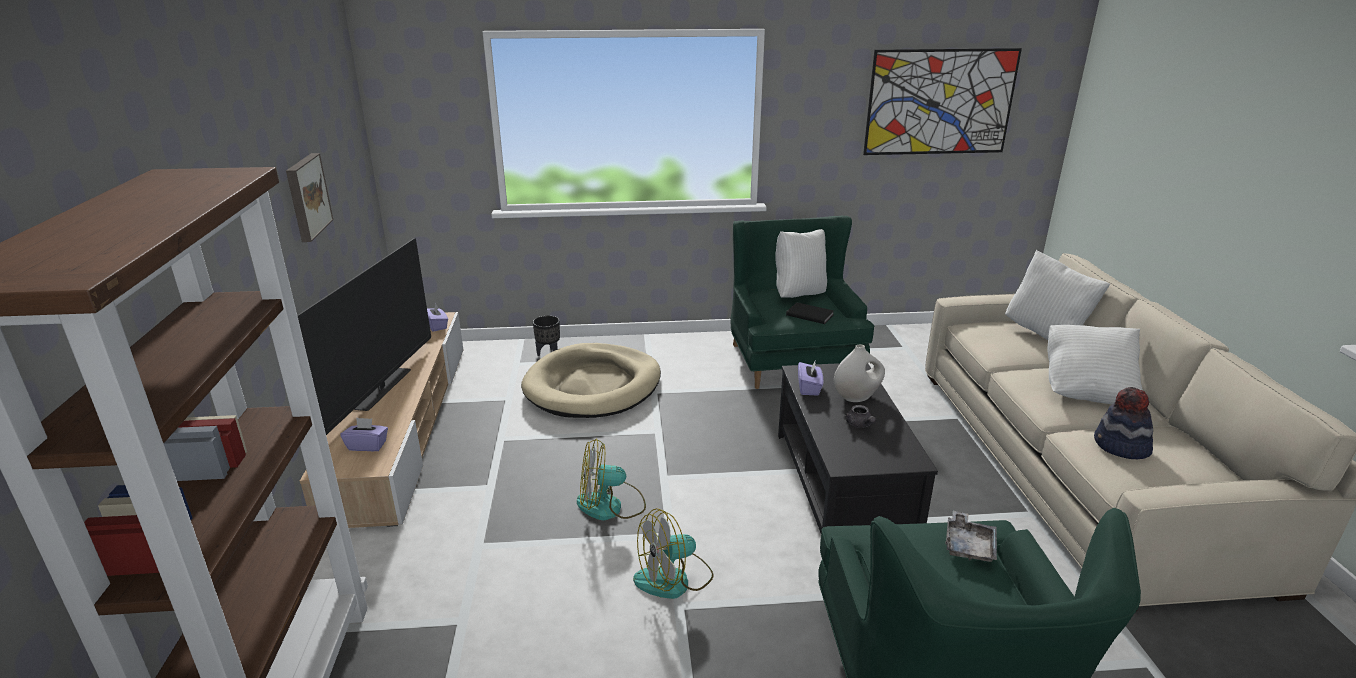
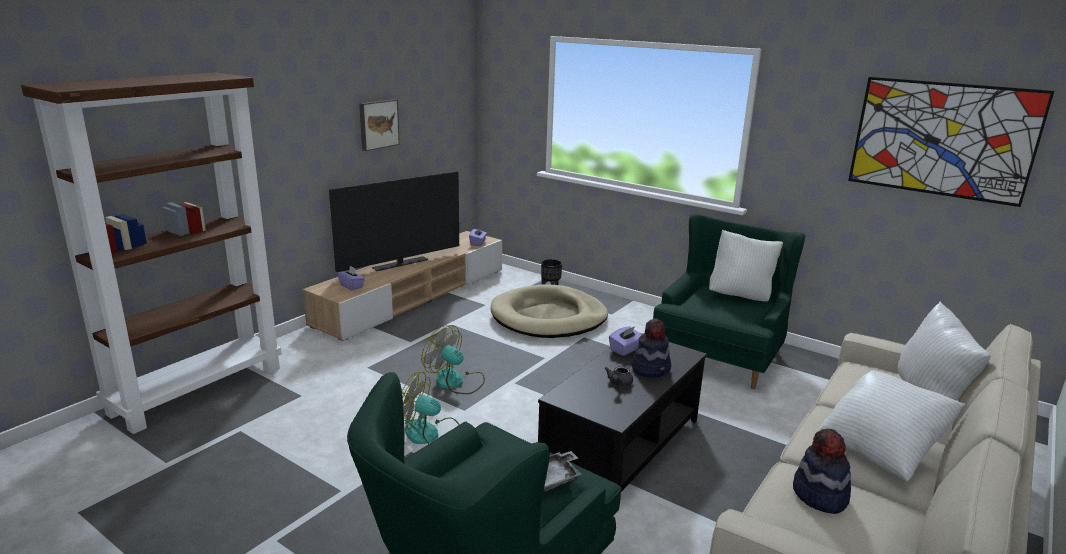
camera: 40 degrees right, 5 degrees down
black book [786,302,834,324] -> none
white vase [834,344,885,402] -> hat [631,318,671,378]

